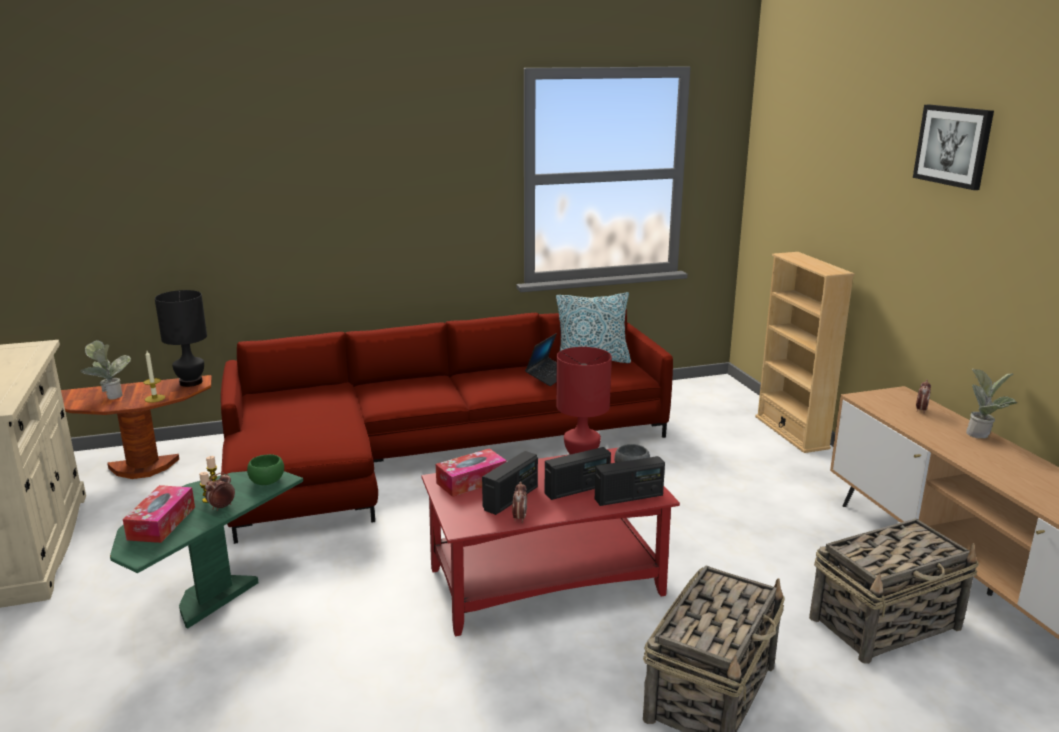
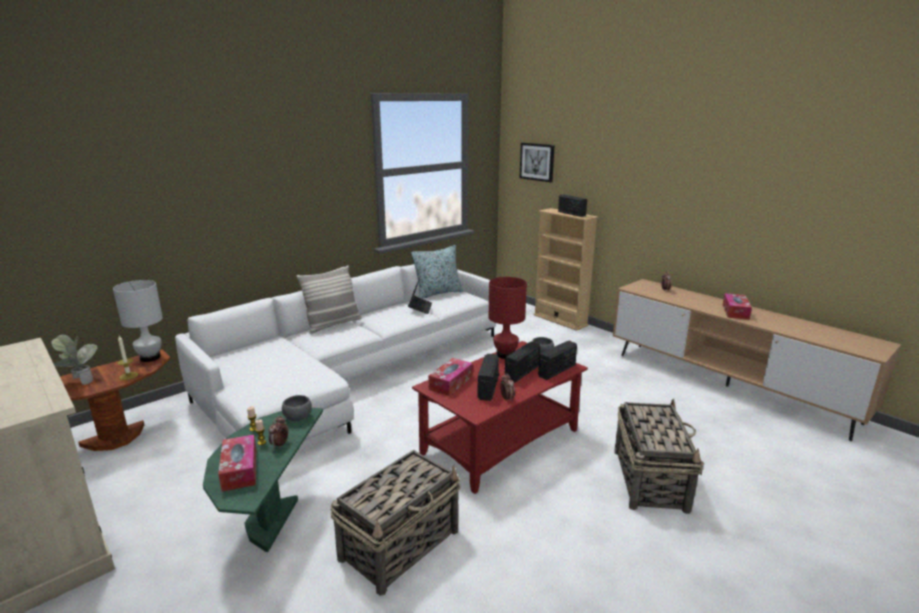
camera: 25 degrees left, 0 degrees up
black table lamp [155,290,207,387] -> white table lamp [113,280,163,362]
red sofa [221,309,673,544] -> white sofa [175,264,496,441]
green bowl [247,454,284,485] -> grey bowl [282,395,312,421]
basket [809,518,979,664] -> basket moved to [331,450,460,596]
picture [913,105,994,190] -> picture moved to [520,143,555,182]
potted plant [966,369,1018,439] -> none
none -> pillow [296,265,362,334]
none -> radio [558,195,587,217]
none -> tissue box [723,293,752,320]

